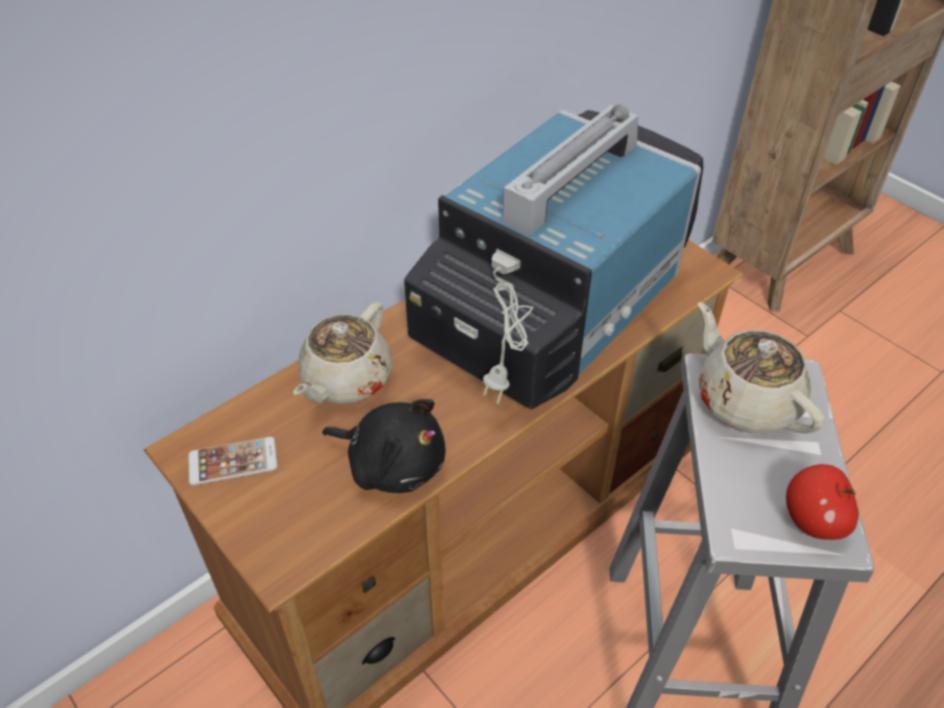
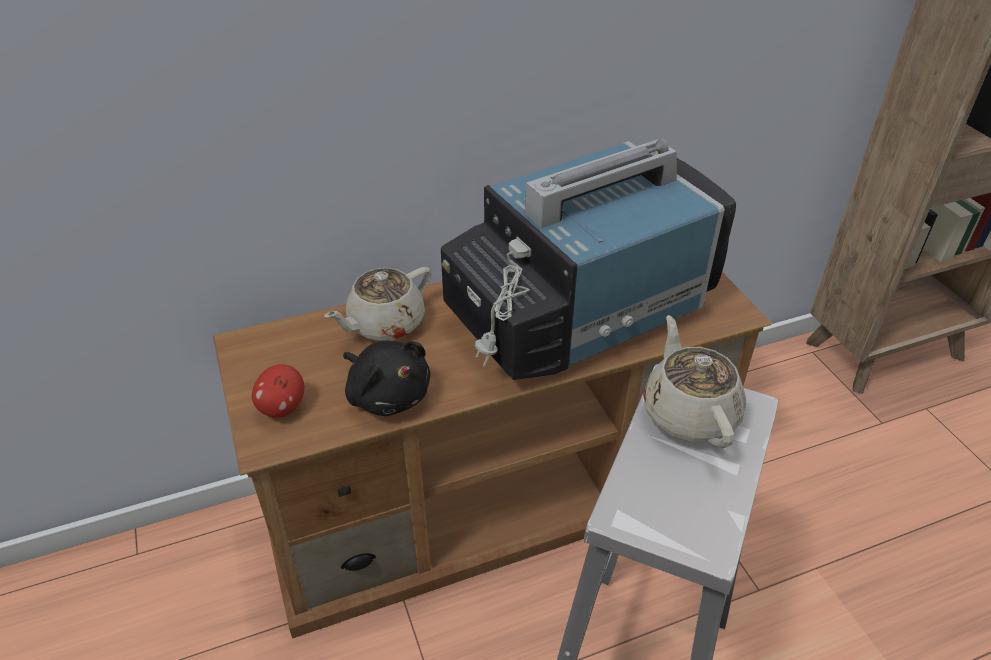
camera: 20 degrees right, 5 degrees down
phone [188,437,278,486] -> none
apple [786,464,859,540] -> apple moved to [252,364,304,418]

